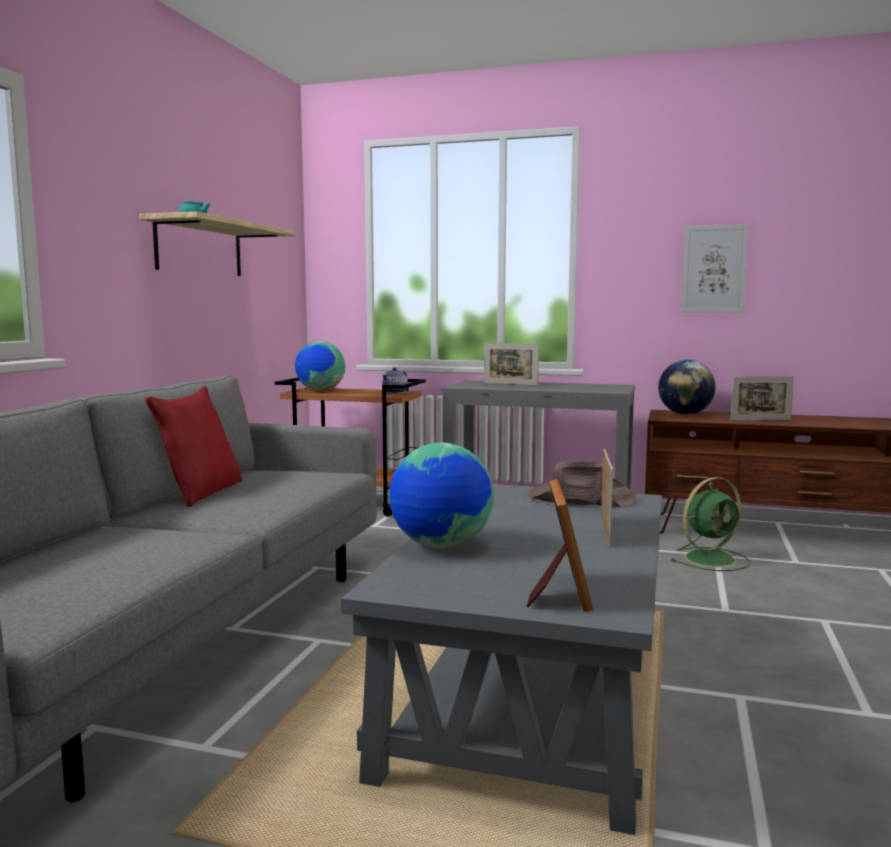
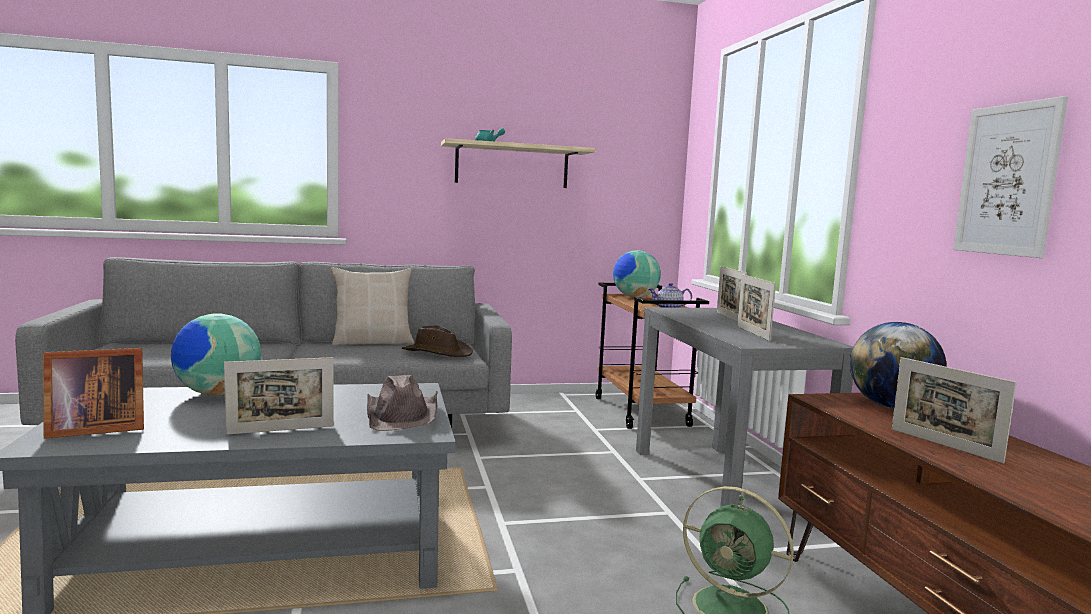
camera: 60 degrees right, 0 degrees up
red pillow [145,386,243,507] -> beige pillow [331,267,414,346]
none -> brown hat [402,326,473,357]
none -> picture frame [737,274,776,341]

